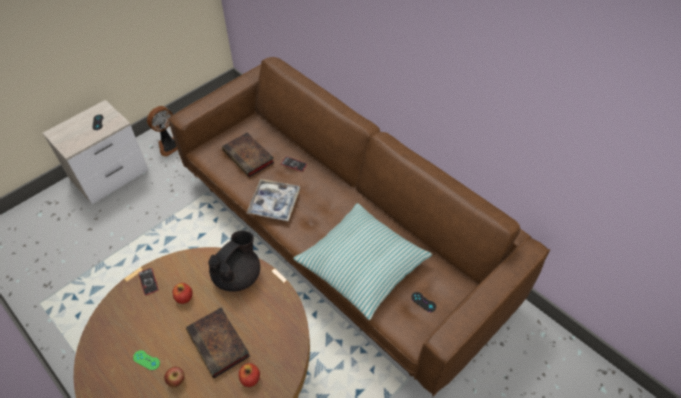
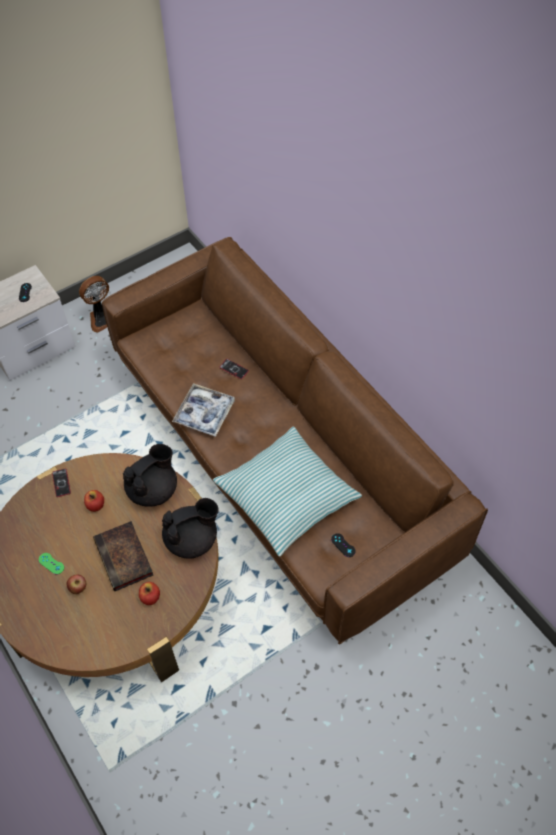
camera: 10 degrees right, 5 degrees up
book [222,132,275,178] -> none
none -> black teapot [162,498,219,559]

